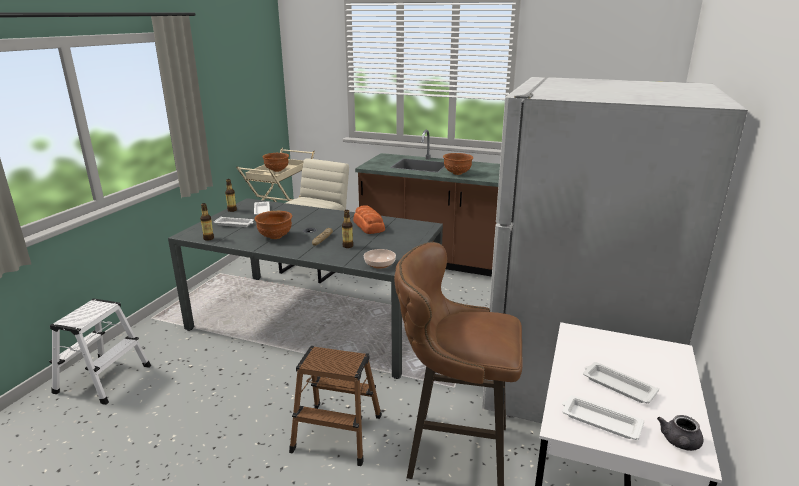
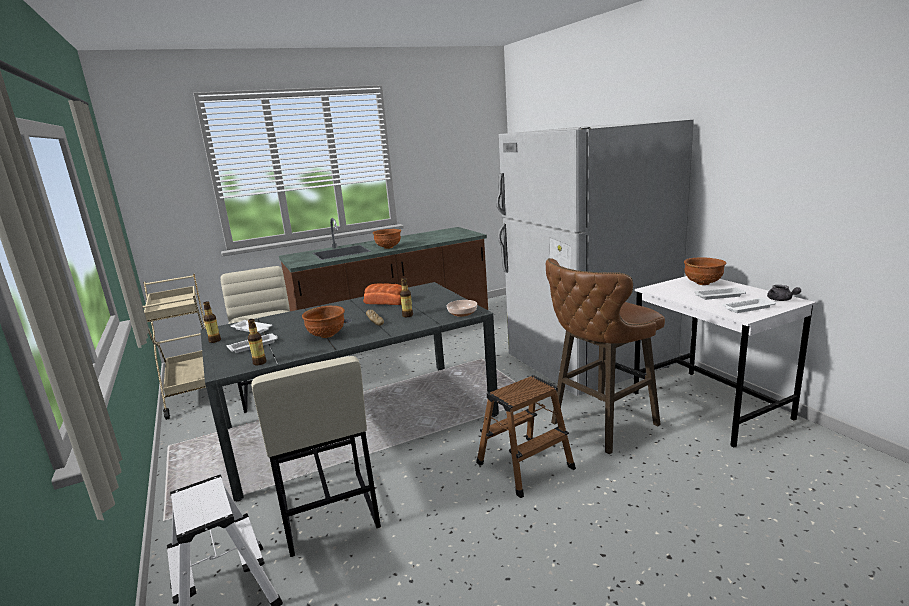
camera: 45 degrees left, 5 degrees down
brown bowl [262,153,289,172] -> brown bowl moved to [684,258,726,285]
none -> beige chair [251,356,381,557]

